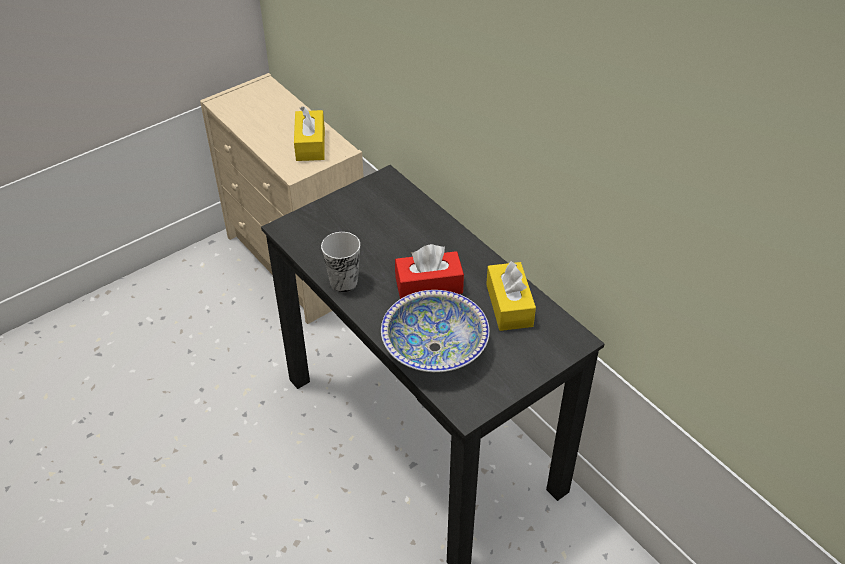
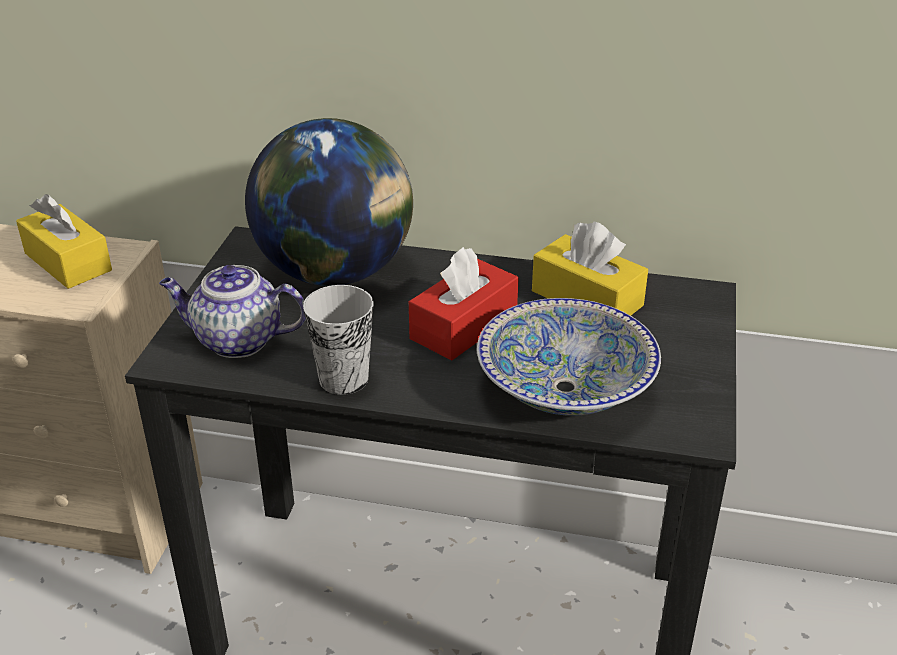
camera: 40 degrees left, 10 degrees down
none -> teapot [159,265,306,358]
none -> globe [245,118,413,286]

